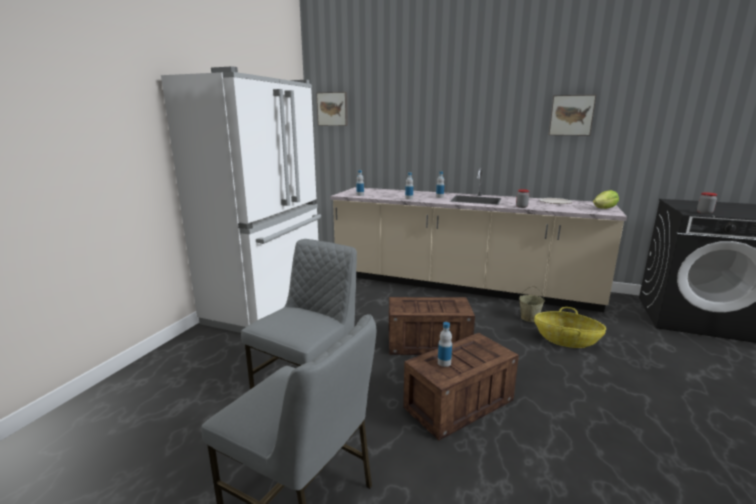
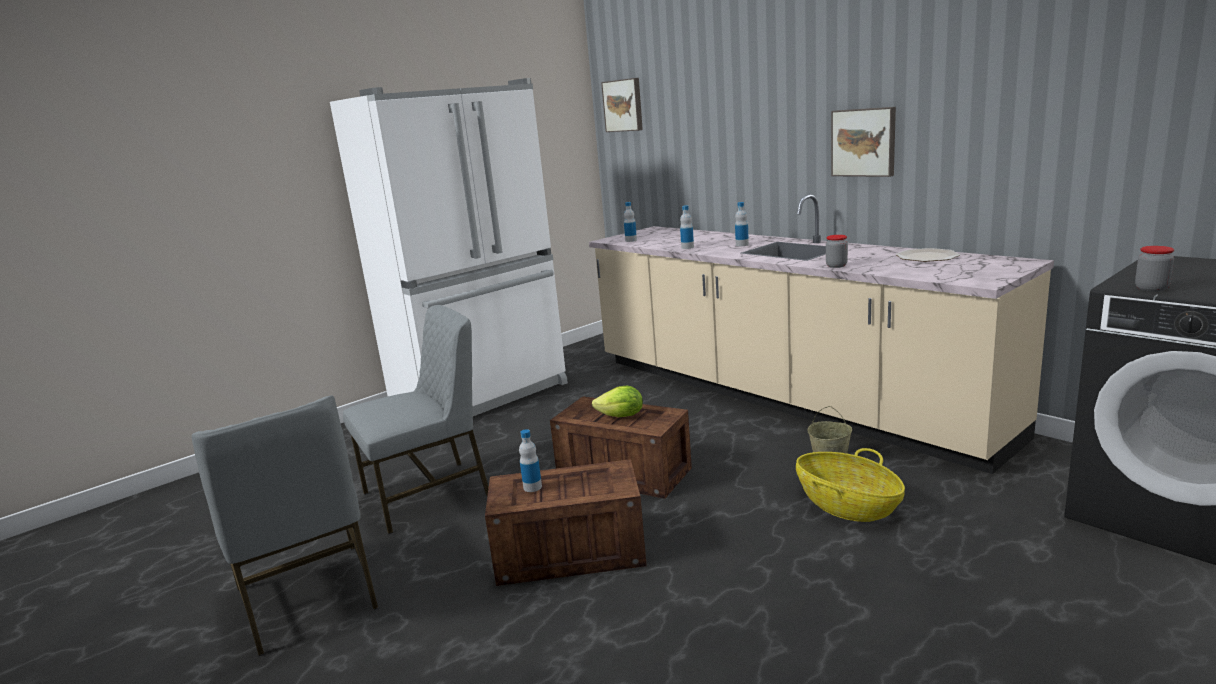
camera: 30 degrees right, 0 degrees up
picture [549,94,597,136] -> picture moved to [831,107,896,177]
lettuce [593,190,619,209] -> lettuce moved to [592,385,643,417]

